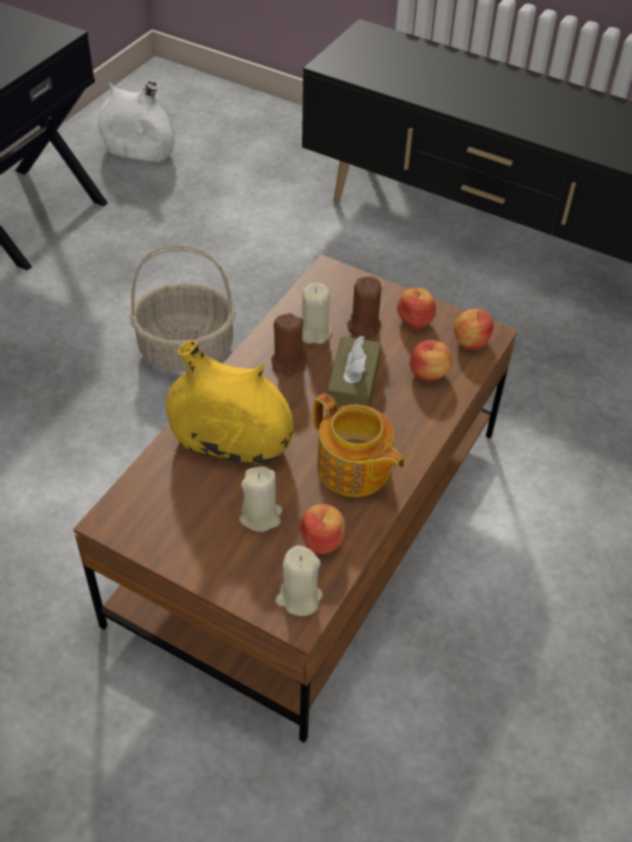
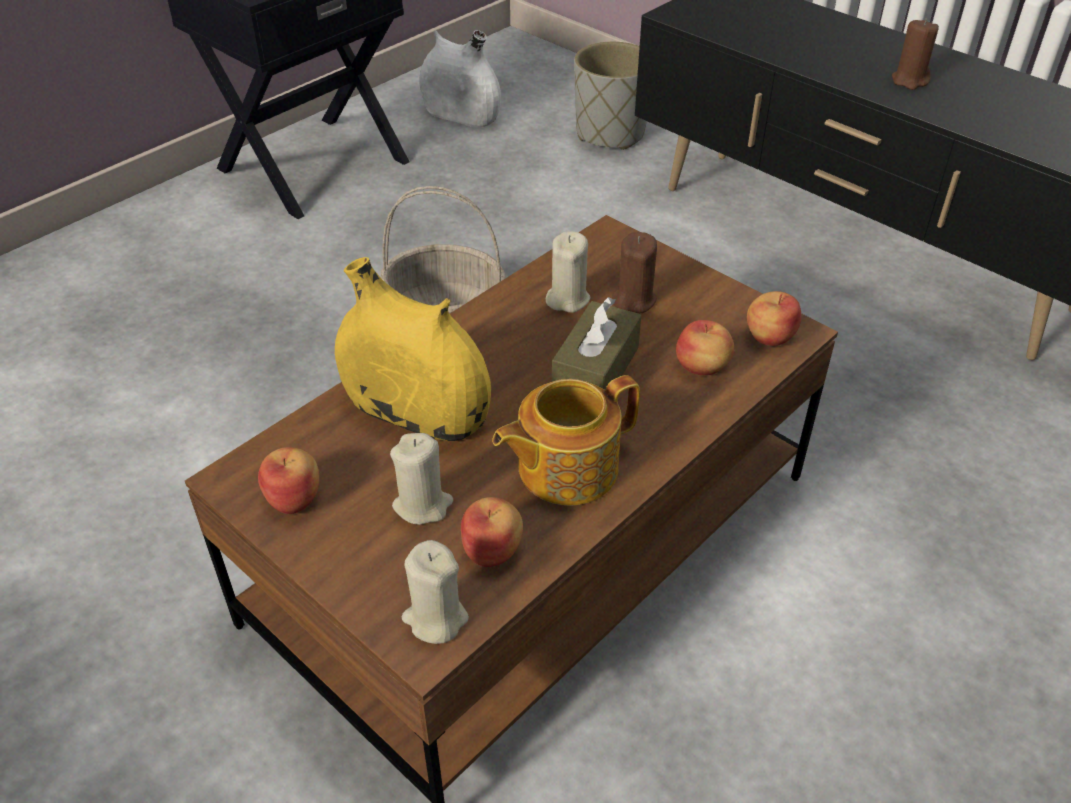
camera: 15 degrees right, 5 degrees down
brown candle [271,313,307,377] -> brown candle moved to [892,19,939,90]
teapot [313,393,405,497] -> teapot turned 90 degrees clockwise [492,375,640,505]
apple [397,287,436,329] -> apple moved to [258,447,319,514]
none -> grey planter [574,42,647,150]

